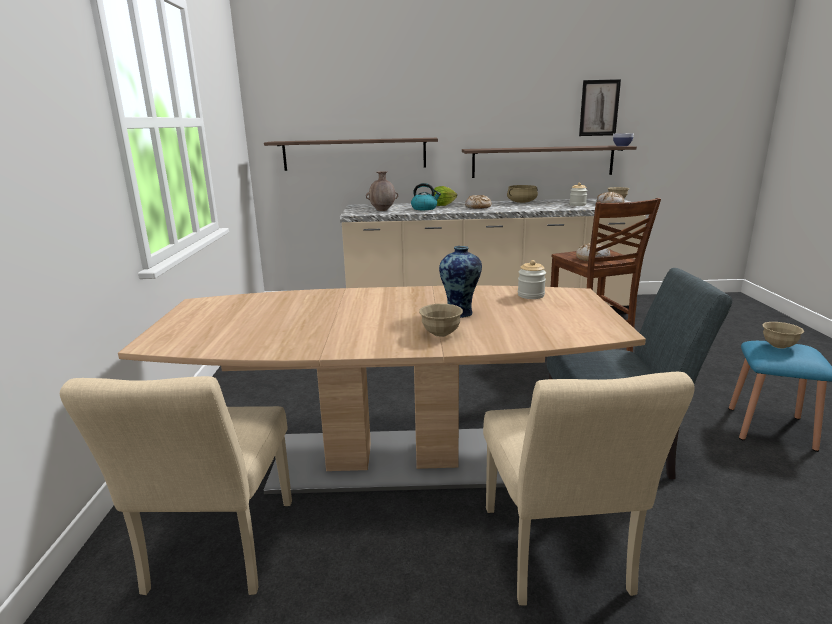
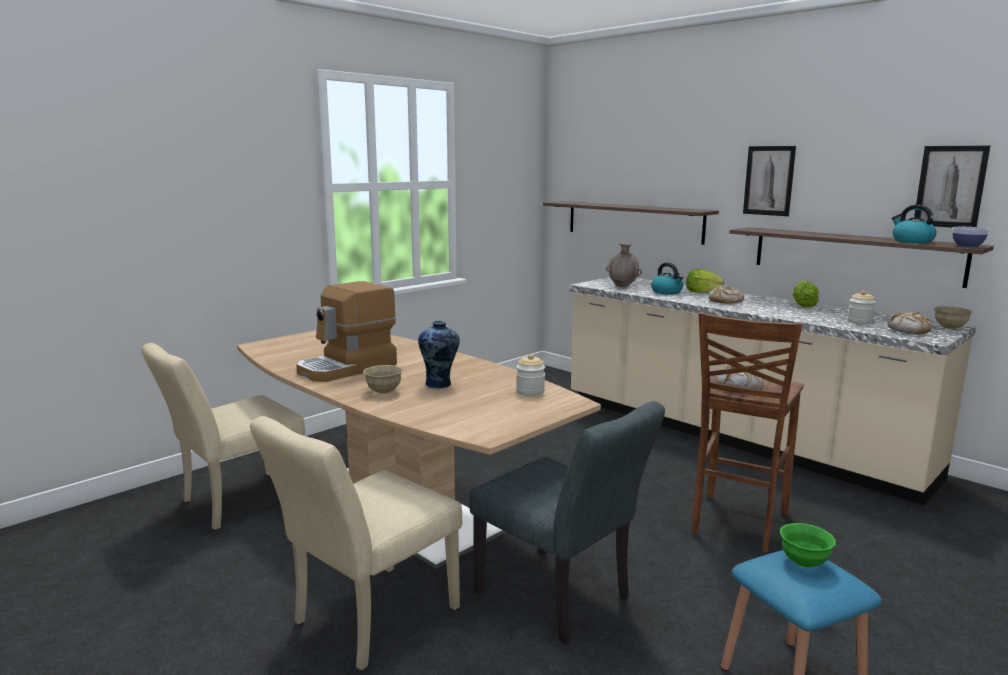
camera: 45 degrees right, 5 degrees down
beige cooking pot [507,185,538,203] -> lettuce [792,281,819,307]
beige bowl [762,322,804,349] -> green bowl [780,523,836,567]
none -> coffee machine [296,281,397,382]
none -> picture [743,146,796,216]
none -> kettle [892,205,937,243]

